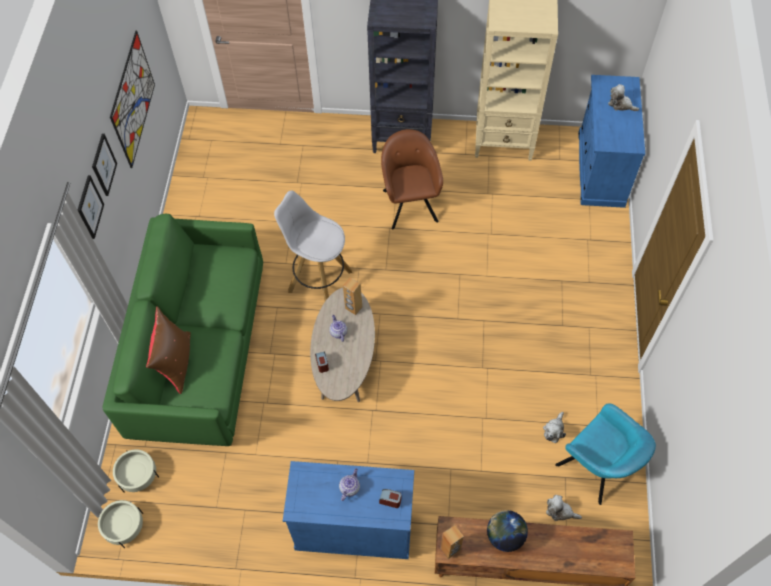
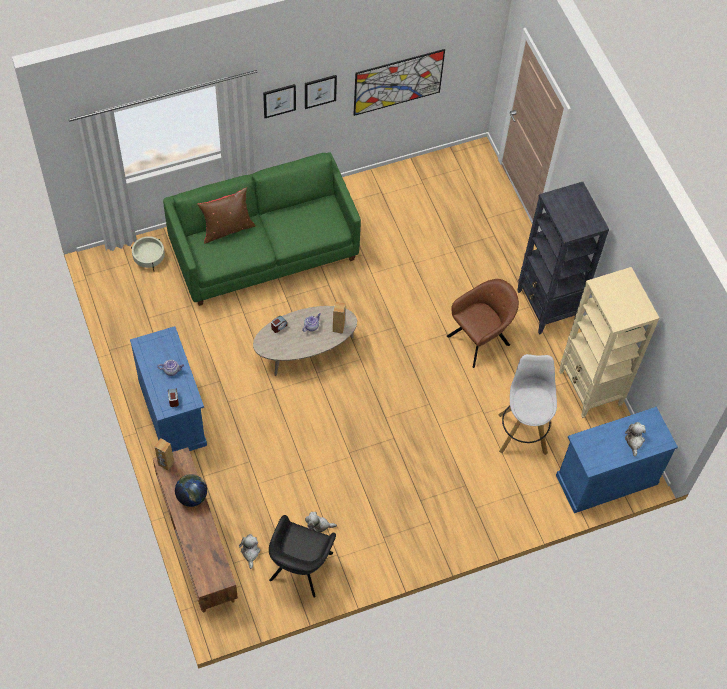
camera: 60 degrees right, 0 degrees up
beige planter [98,500,143,548] -> none
white stool [274,190,352,301] -> white stool moved to [498,354,557,455]
turquoise armchair [555,403,656,505] -> black armchair [269,515,336,598]

